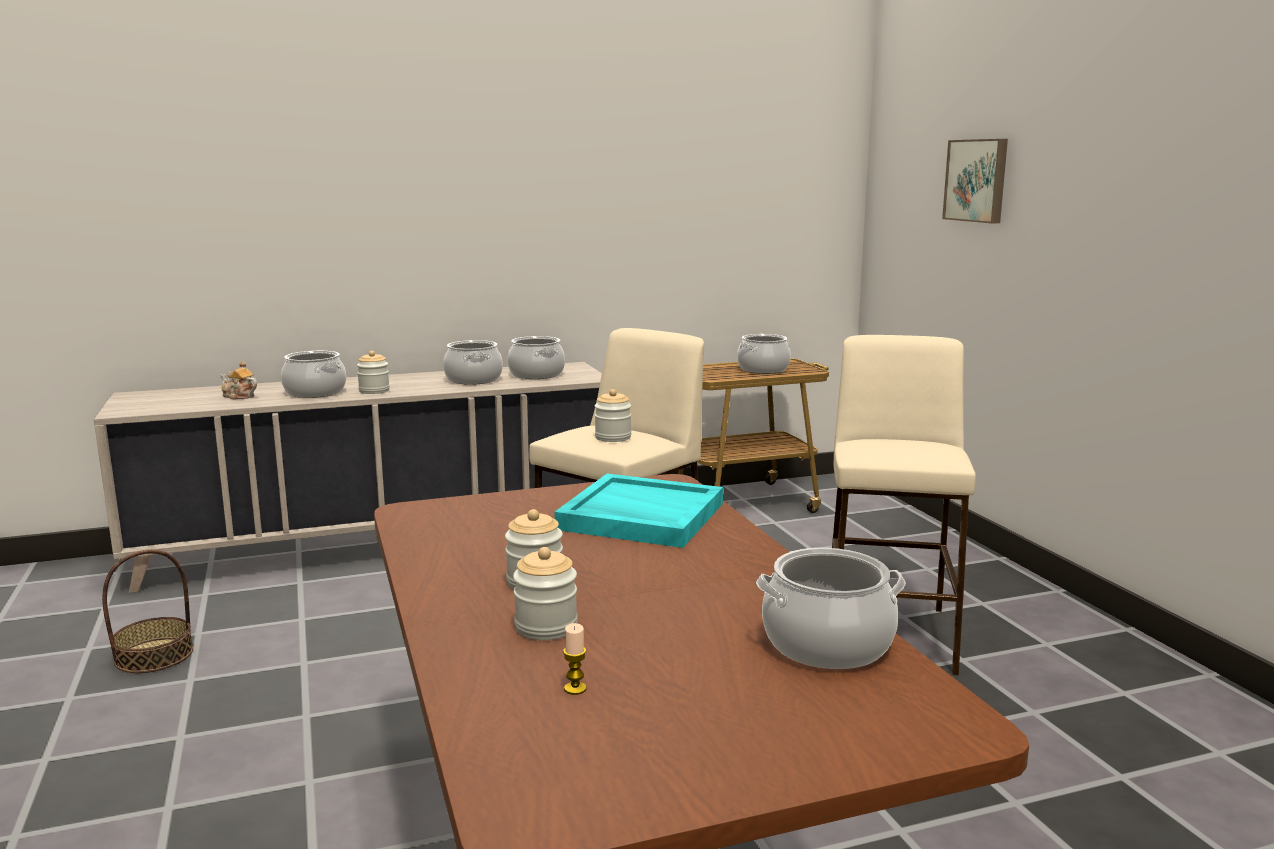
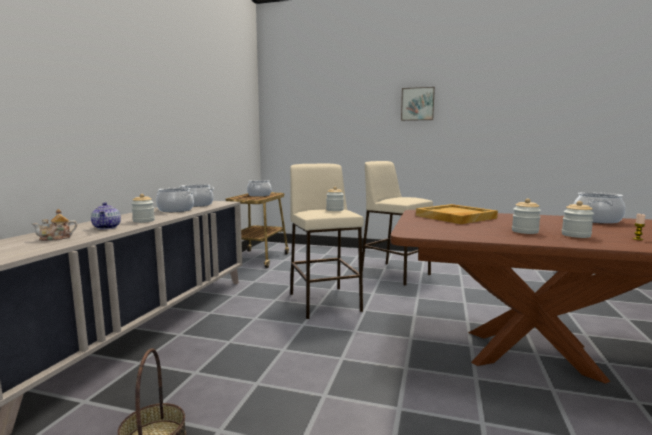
camera: 55 degrees left, 5 degrees down
cooking pot [281,351,346,398] -> teapot [91,202,121,229]
turquoise tray [555,474,723,548] -> beige tray [416,204,498,224]
picture [942,139,1008,223] -> picture moved to [401,87,435,121]

